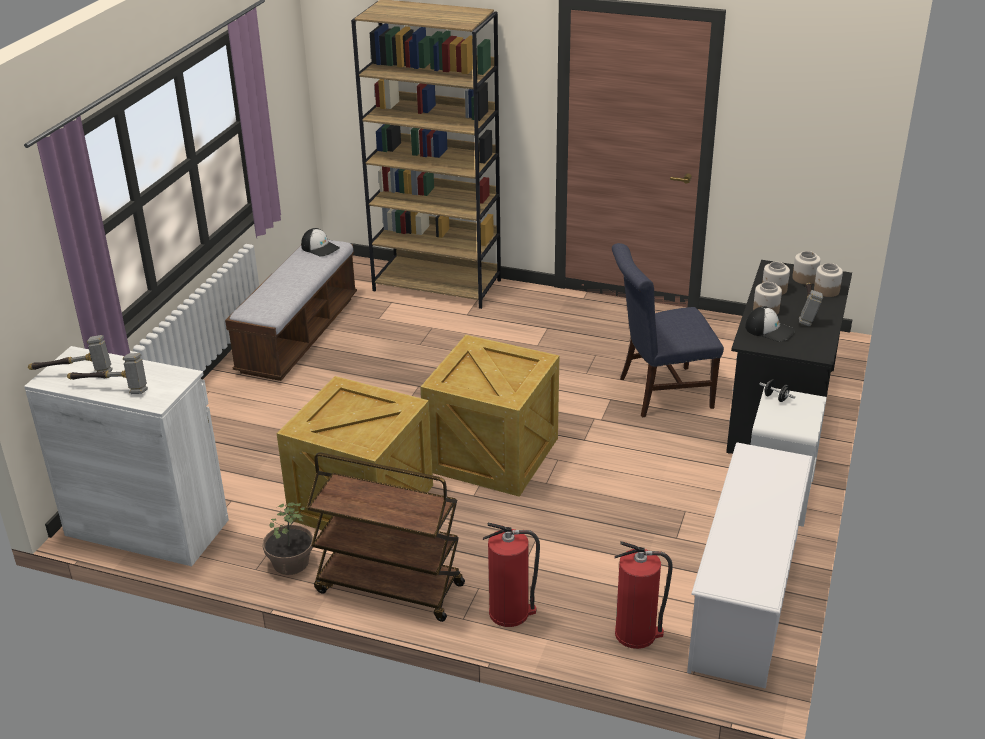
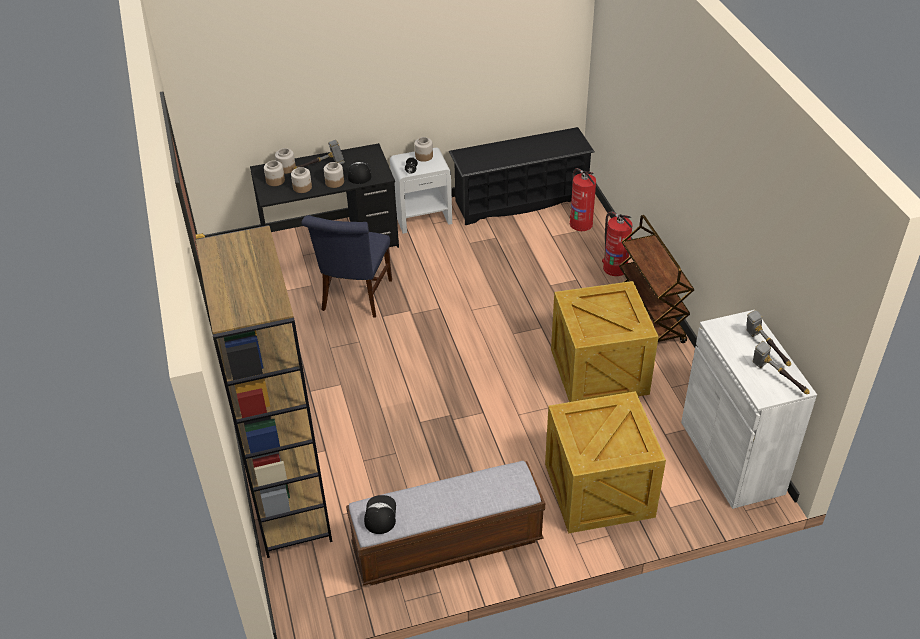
camera: 125 degrees left, 10 degrees up
potted plant [262,502,313,575] -> none
crate [420,335,559,497] -> crate moved to [545,391,666,533]
blue chair [612,243,724,418] -> blue chair turned 60 degrees clockwise [301,215,392,318]
white shoe rack [687,442,813,689] -> black shoe rack [449,127,595,225]
none -> jar [415,137,433,162]

